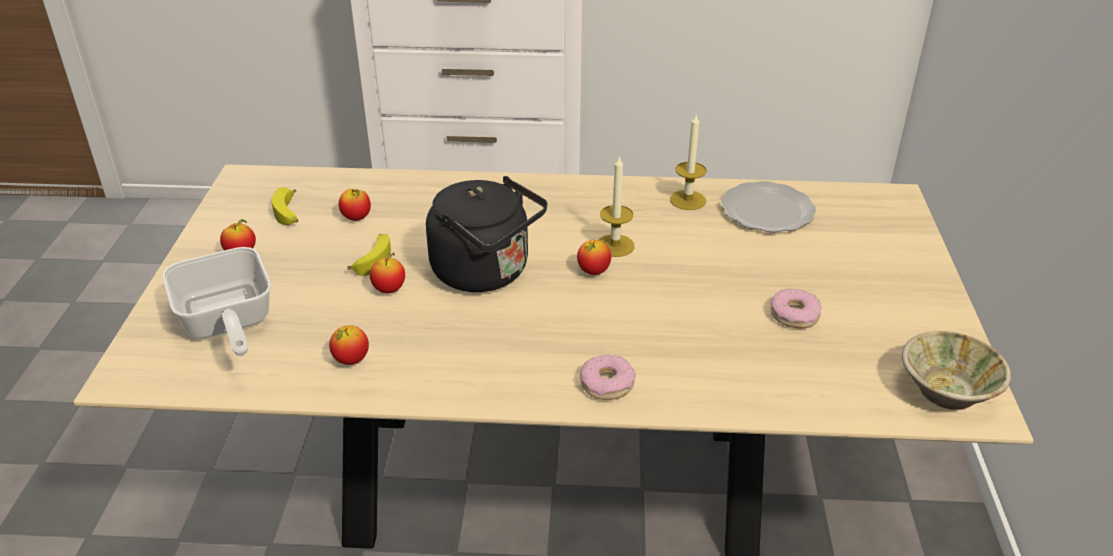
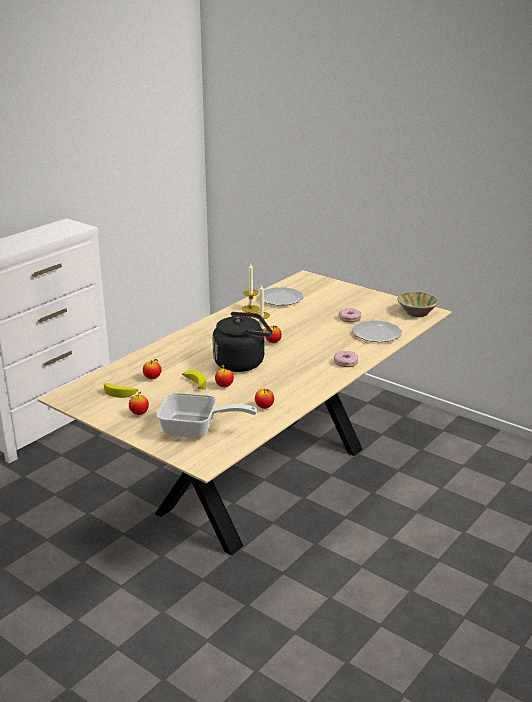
camera: 55 degrees left, 10 degrees down
none -> plate [352,321,402,342]

